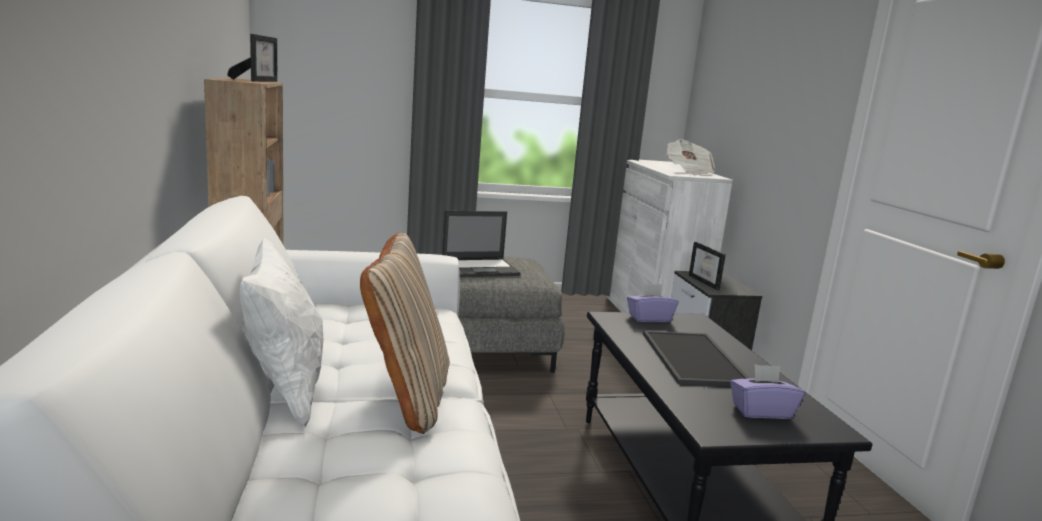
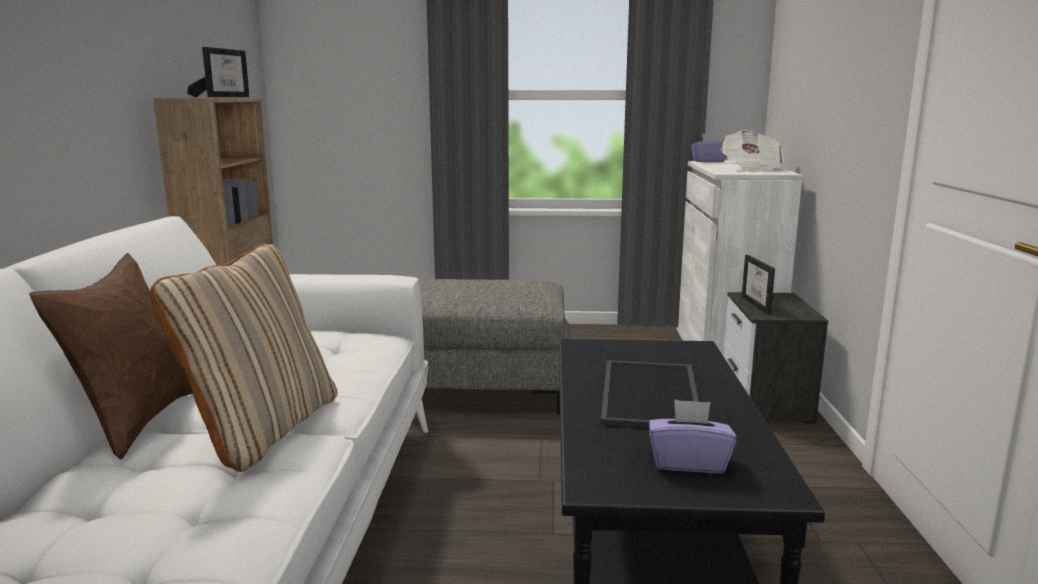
camera: 15 degrees right, 0 degrees up
white pillow [240,236,323,428] -> brown pillow [30,253,193,460]
laptop [442,211,520,277] -> none
purple tissue box [627,284,679,322] -> purple tissue box moved to [691,134,726,162]

